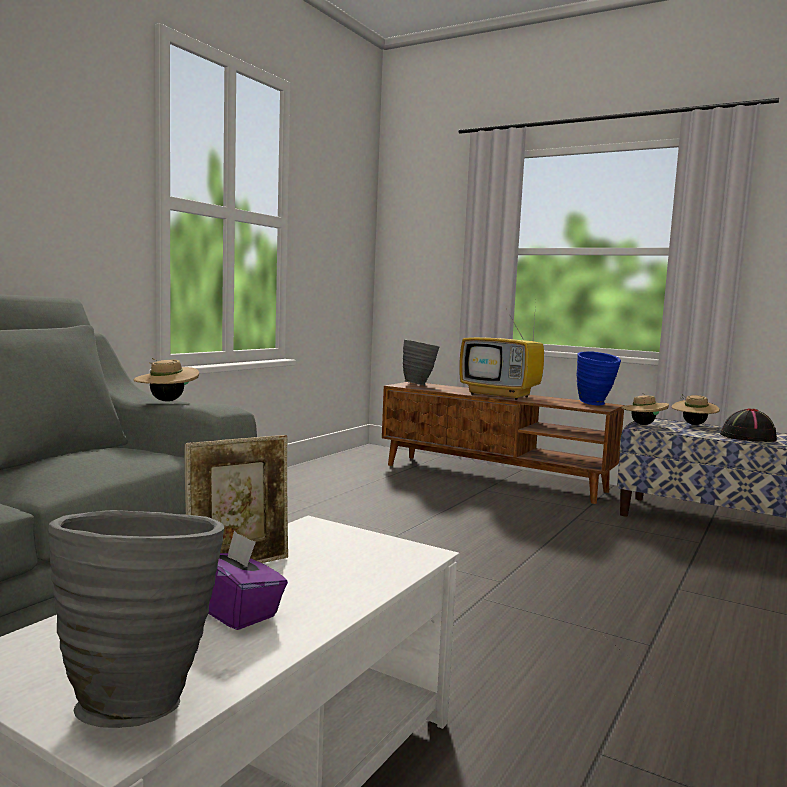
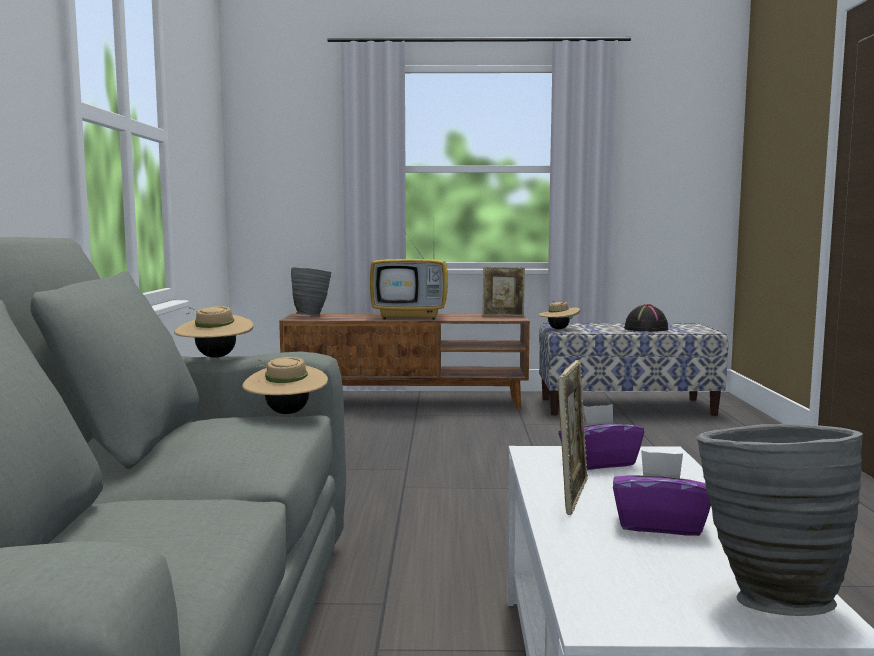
camera: 30 degrees left, 0 degrees up
blue vase [577,351,621,405] -> picture frame [482,267,525,316]
beige hat [672,395,720,425] -> beige hat moved to [242,357,328,414]
none -> purple tissue box [558,404,644,470]

